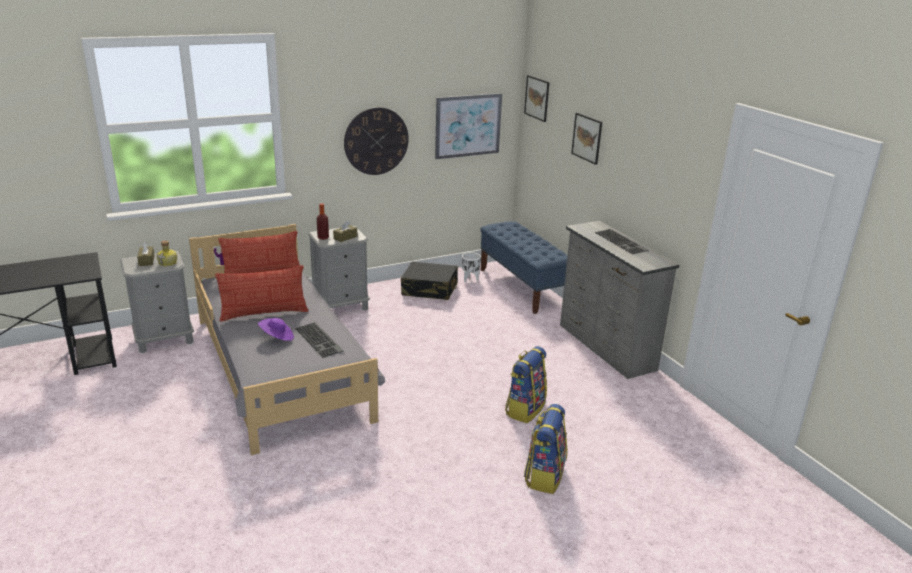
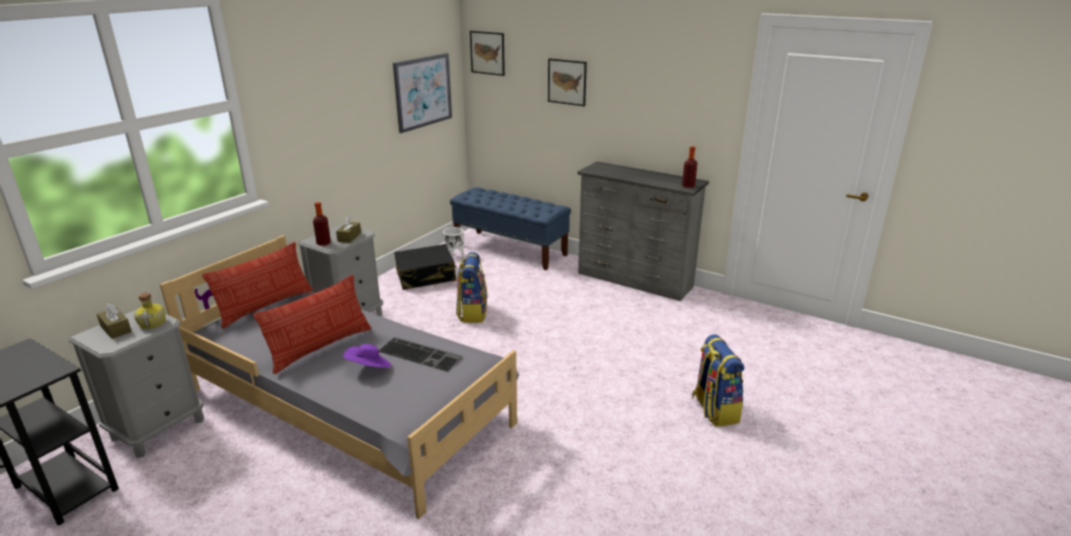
camera: 30 degrees left, 0 degrees up
wall clock [344,107,409,175] -> none
backpack [505,346,547,423] -> backpack moved to [456,252,488,323]
keyboard [594,229,649,254] -> none
none -> bottle [682,146,697,188]

